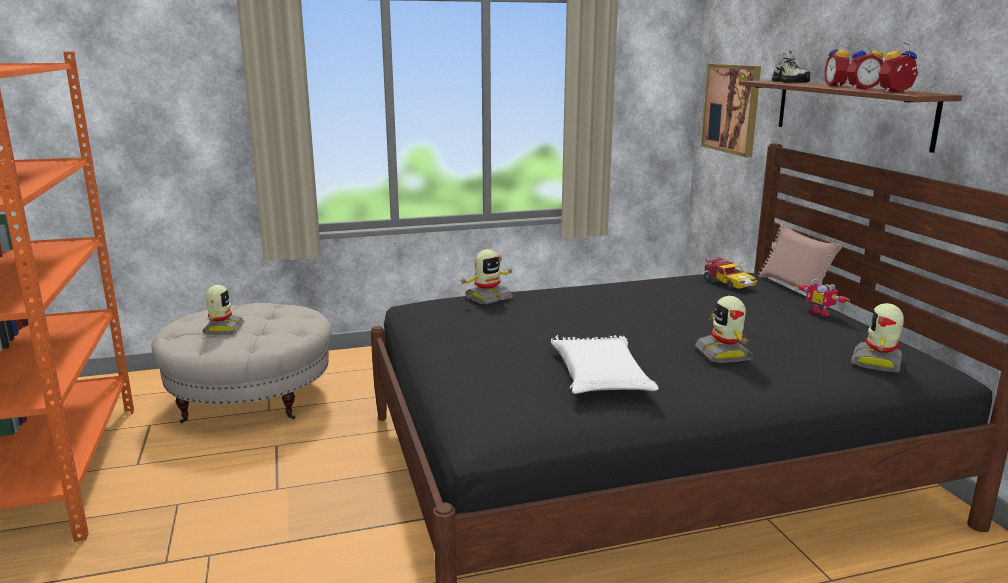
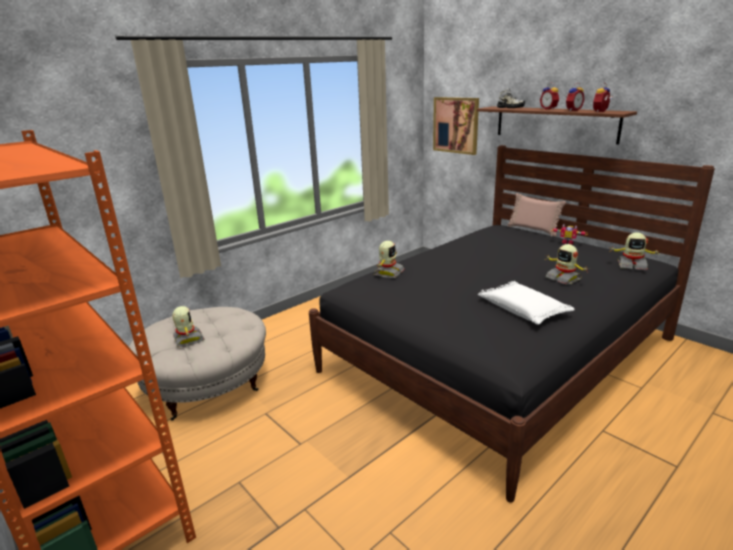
camera: 25 degrees left, 5 degrees up
toy car [704,257,757,289] -> none
toy robot [851,303,904,372] -> toy robot turned 75 degrees counterclockwise [611,232,660,270]

